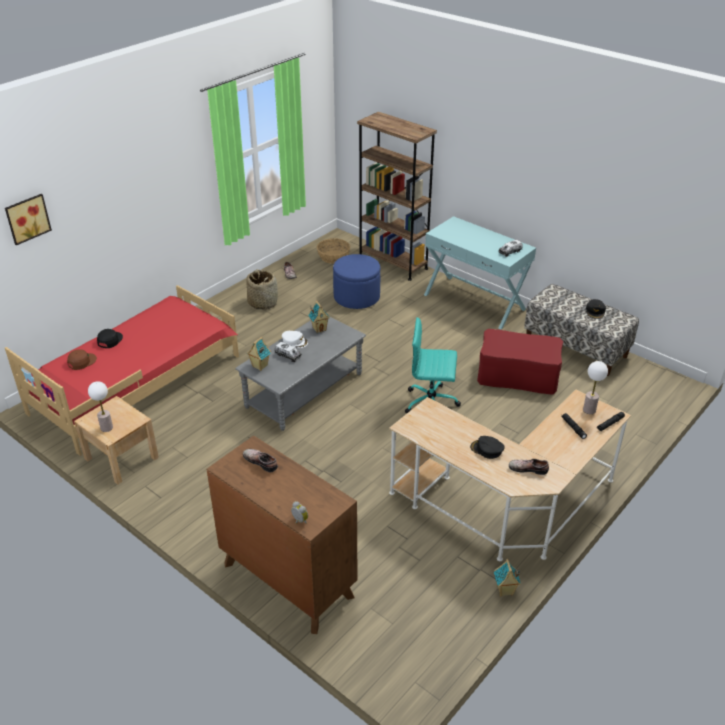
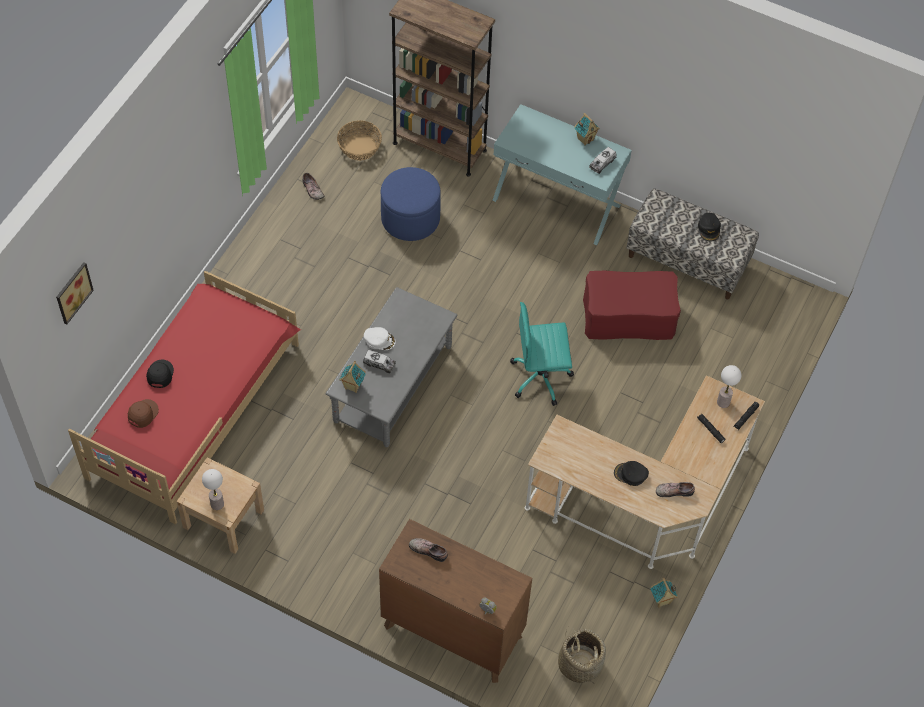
camera: 15 degrees left, 20 degrees up
basket [247,269,278,310] -> basket moved to [558,626,606,684]
toy house [308,300,330,333] -> toy house moved to [574,113,600,146]

